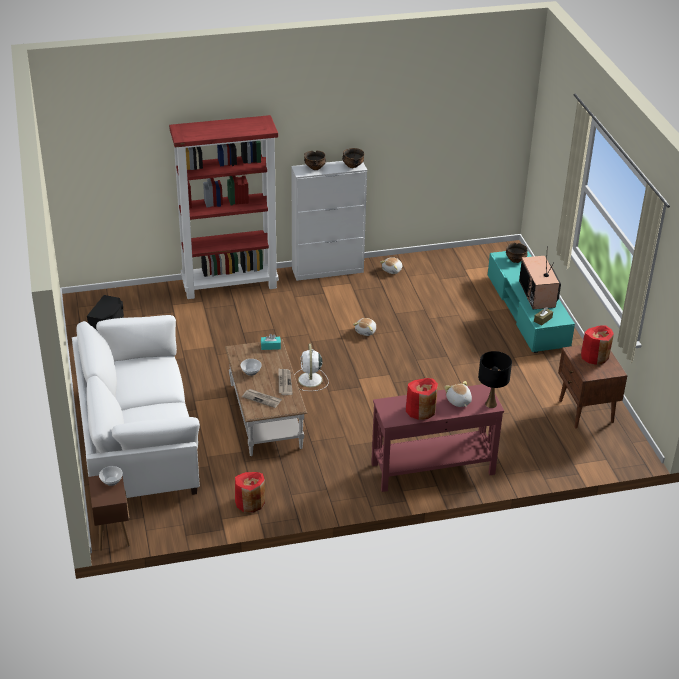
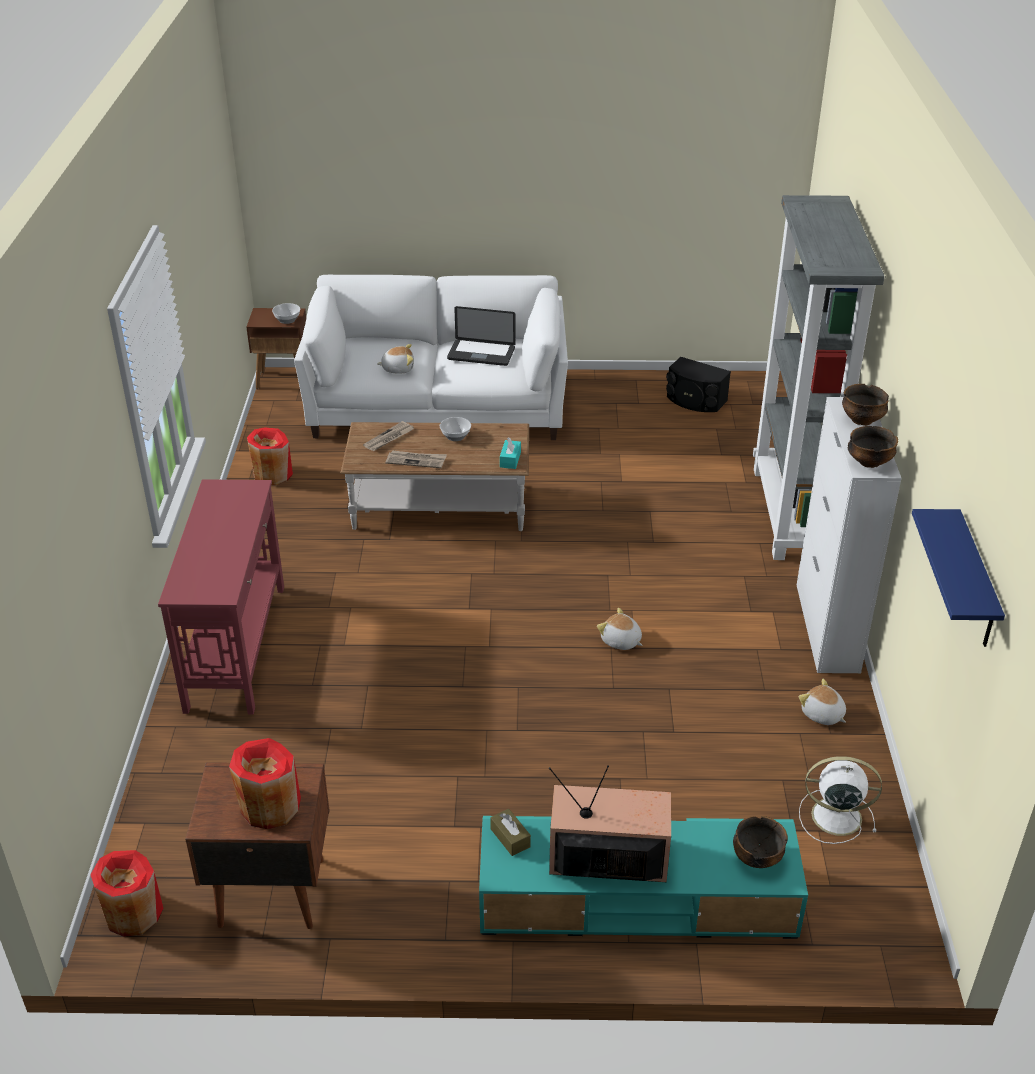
camera: 105 degrees right, 0 degrees up
red bookcase [169,115,279,299] -> grey bookcase [753,195,885,560]
white fan [295,344,328,391] -> white fan moved to [799,756,882,844]
red vase [406,378,438,420] -> red vase moved to [91,850,164,937]
plush toy [445,381,472,407] -> plush toy moved to [377,344,414,374]
black table lamp [478,351,512,408] -> none
none -> laptop [447,306,516,366]
none -> blue shelf [912,509,1005,647]

